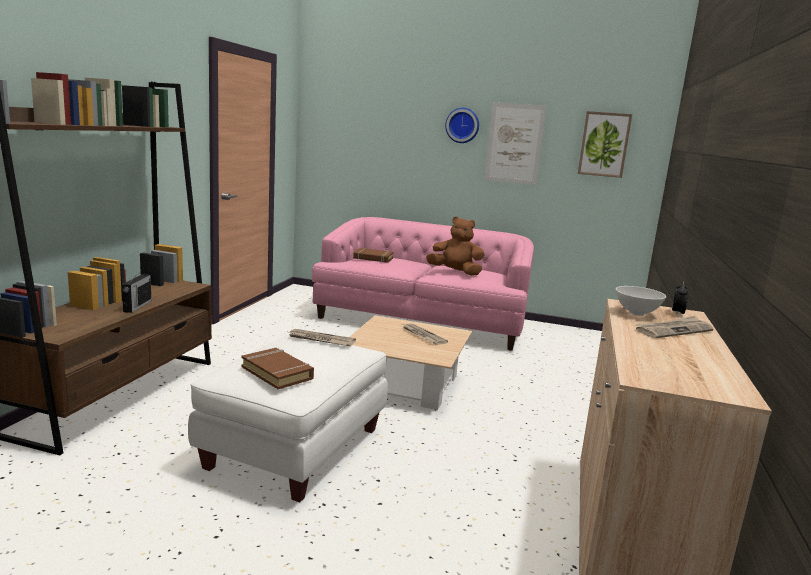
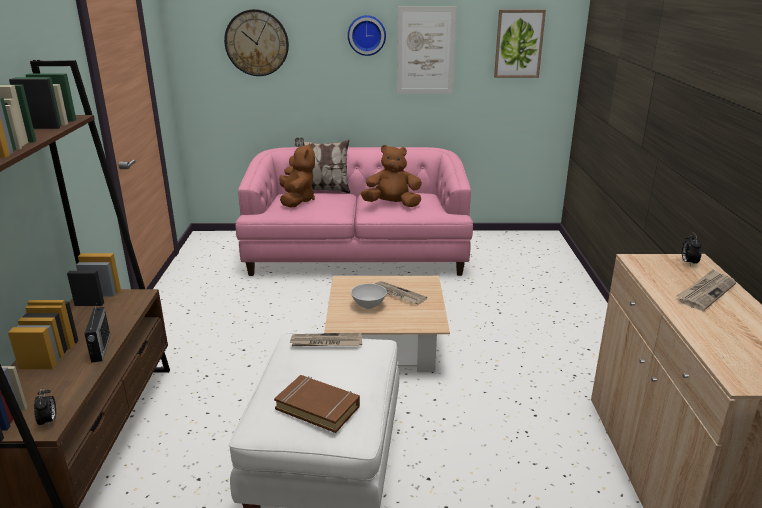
camera: 15 degrees left, 10 degrees up
brown book [353,248,394,263] -> brown plush toy [279,143,315,207]
white bowl [616,286,666,316] -> white bowl moved to [351,283,387,309]
none -> alarm clock [34,388,56,427]
none -> wall clock [224,9,289,76]
none -> pillow [295,138,350,193]

